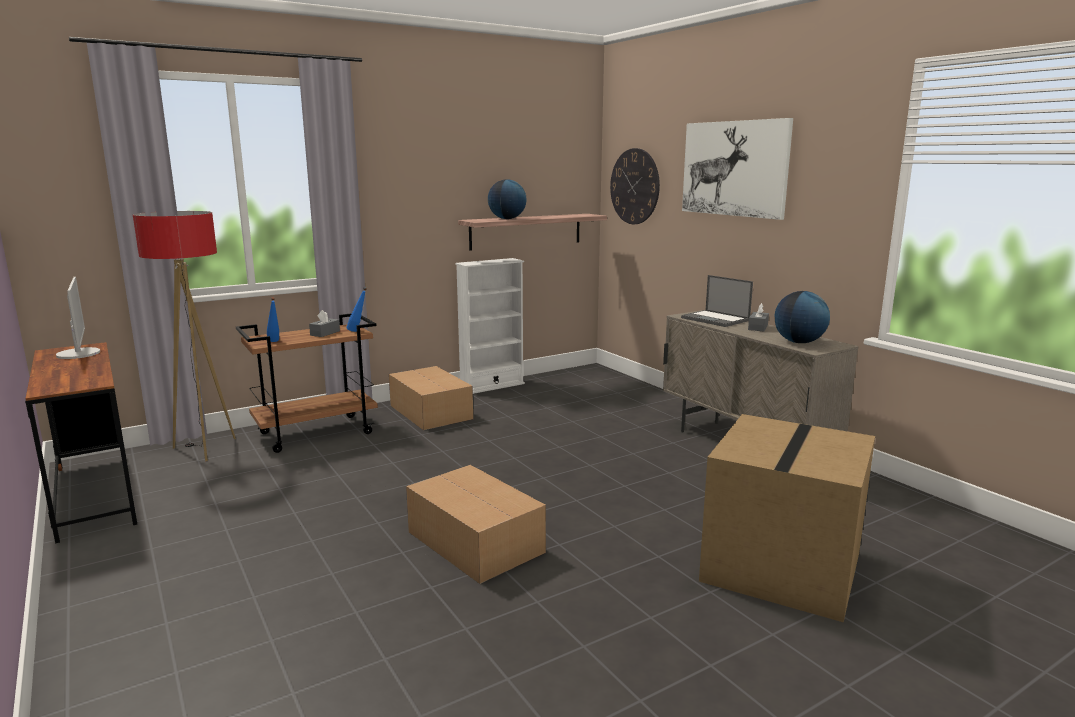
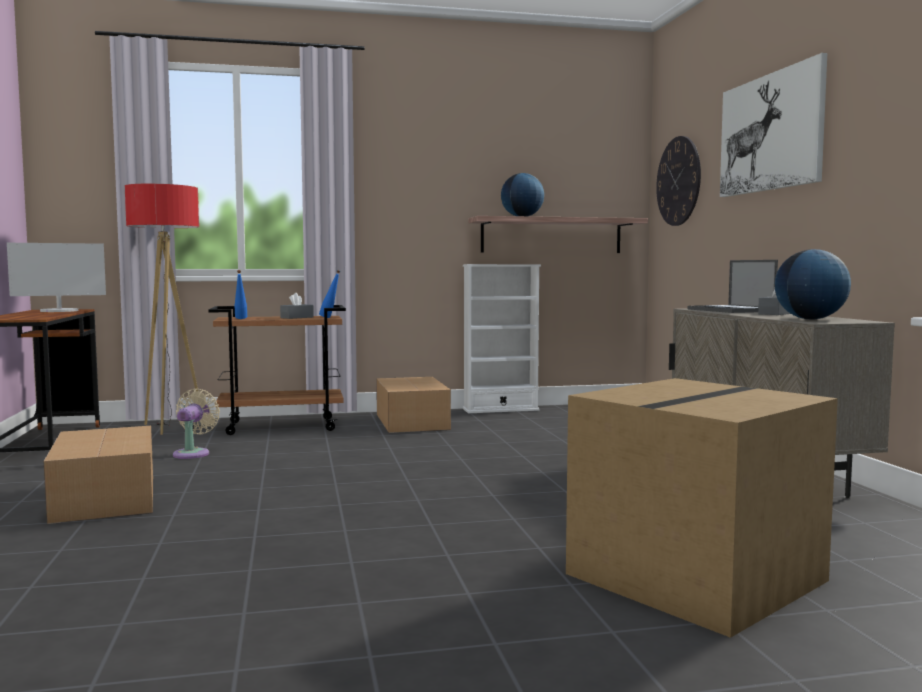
camera: 20 degrees right, 10 degrees down
monitor [56,277,100,359] -> monitor turned 75 degrees clockwise [7,243,106,312]
cardboard box [406,465,546,584] -> cardboard box moved to [44,426,153,524]
none -> beige fan [173,388,220,459]

